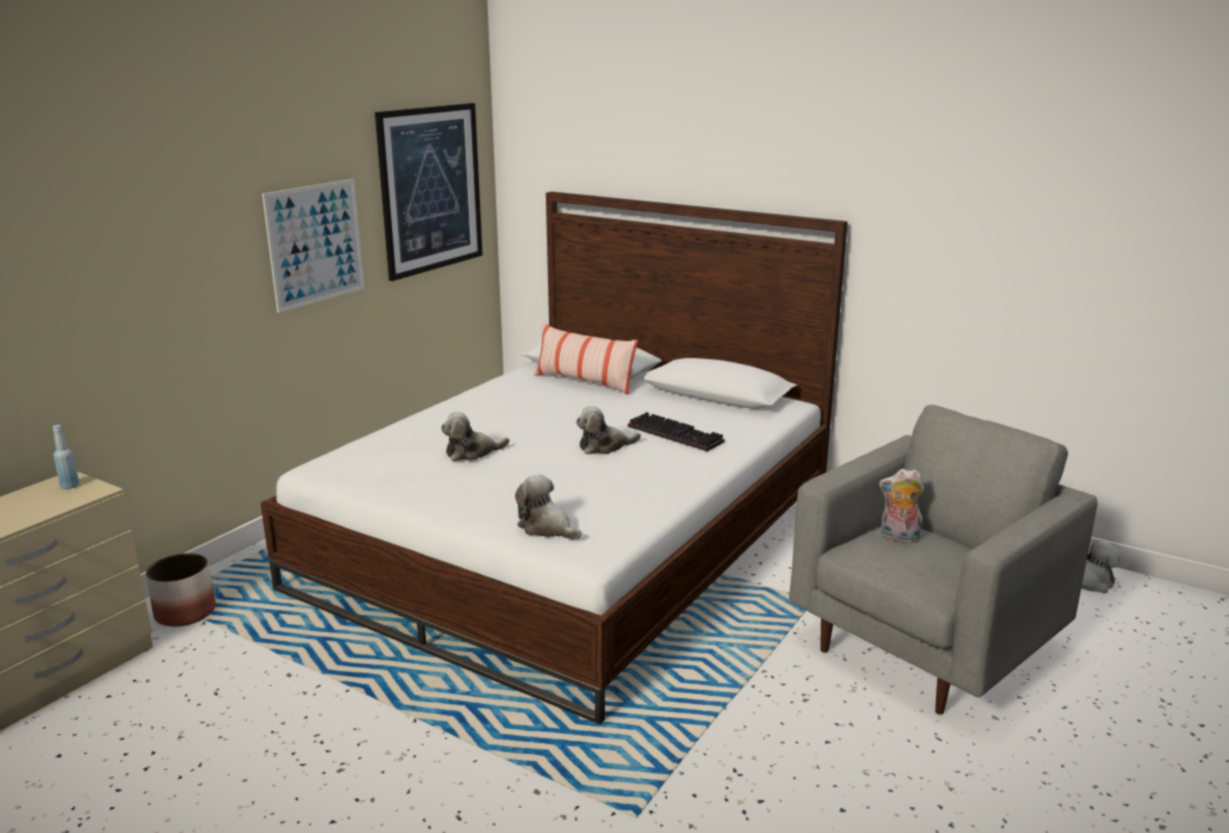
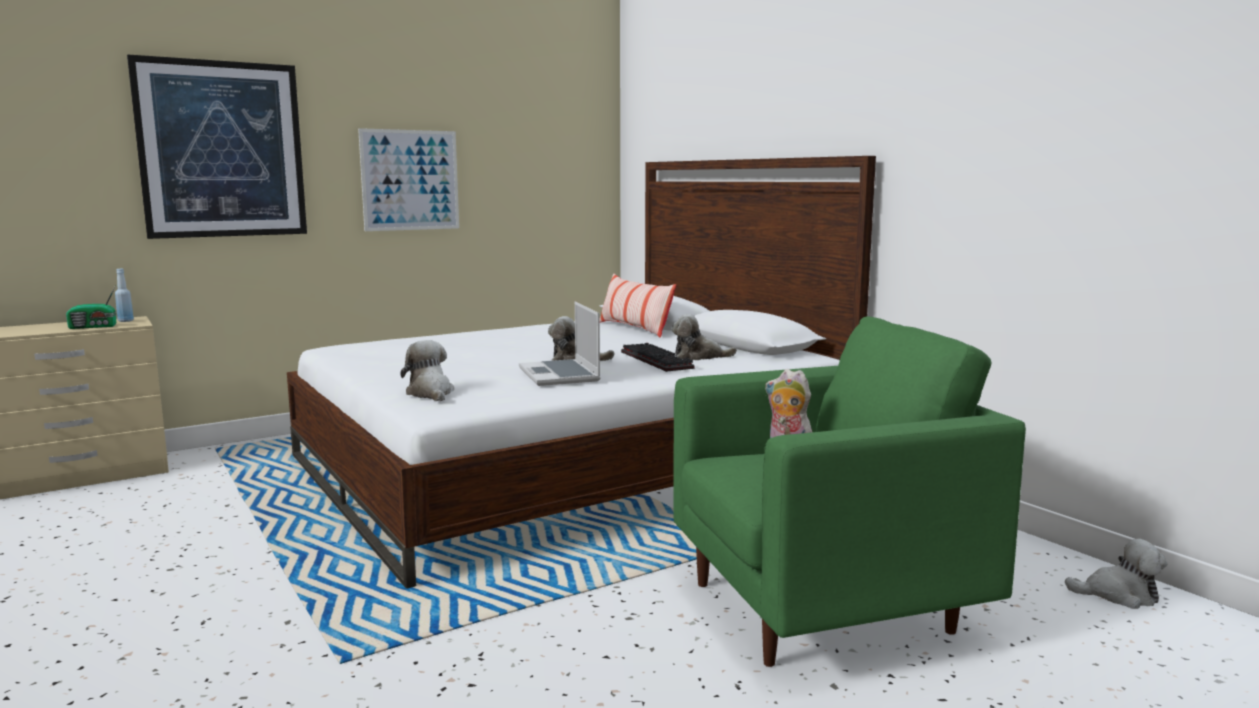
camera: 25 degrees right, 10 degrees down
planter [146,553,216,627] -> none
picture [375,103,483,281] -> picture moved to [127,54,307,239]
plush toy [441,412,510,461] -> plush toy moved to [671,314,737,360]
grey armchair [789,405,1098,715] -> green armchair [673,316,1026,667]
none -> radio [66,285,117,329]
none -> laptop [519,301,601,386]

